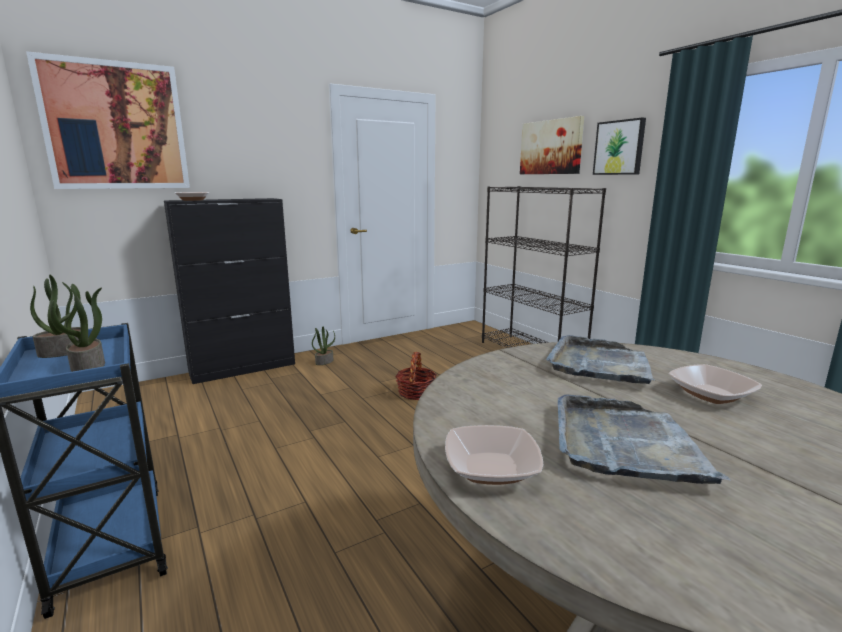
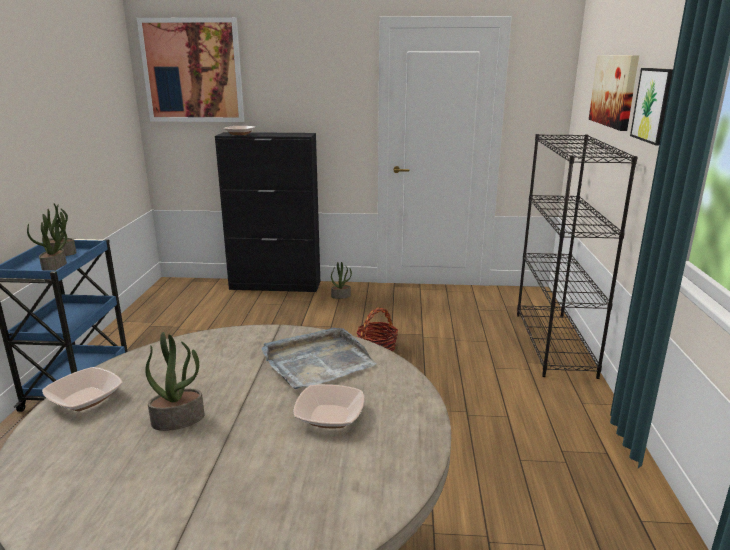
camera: 35 degrees right, 5 degrees up
grey tray [558,394,731,484] -> potted plant [145,332,204,431]

